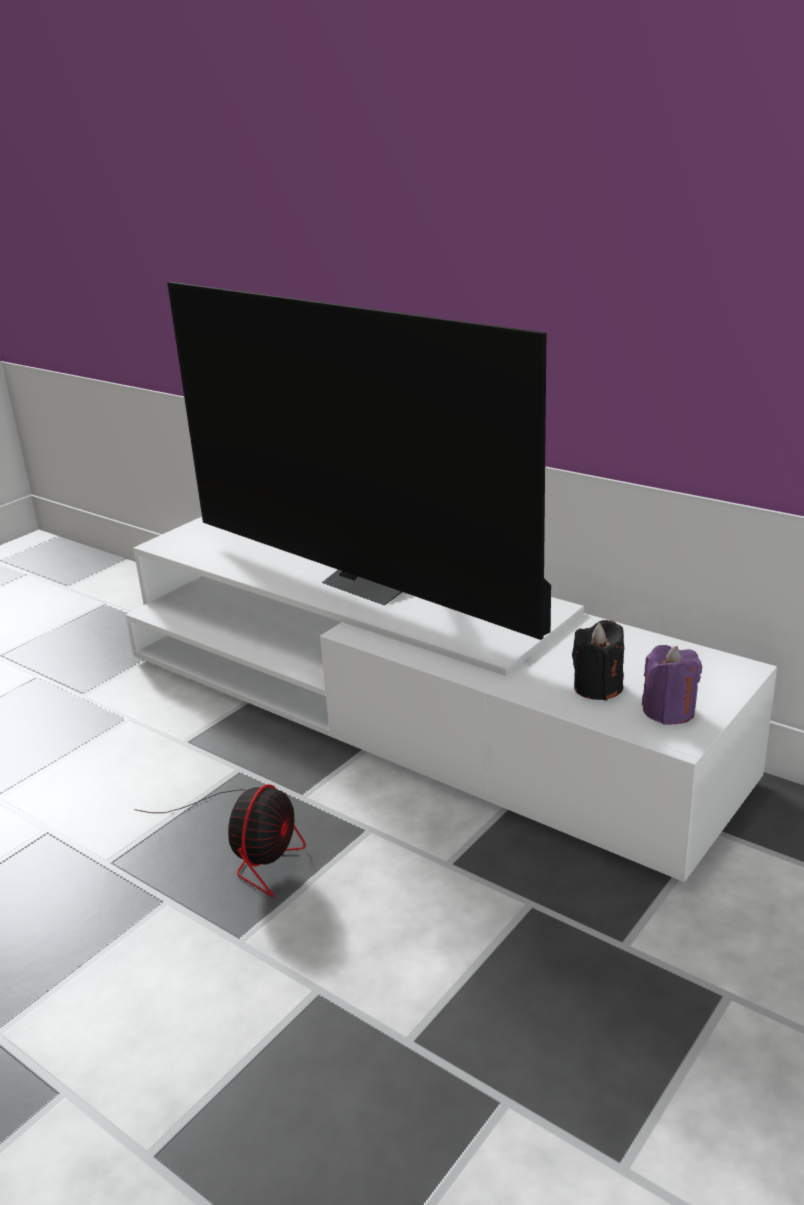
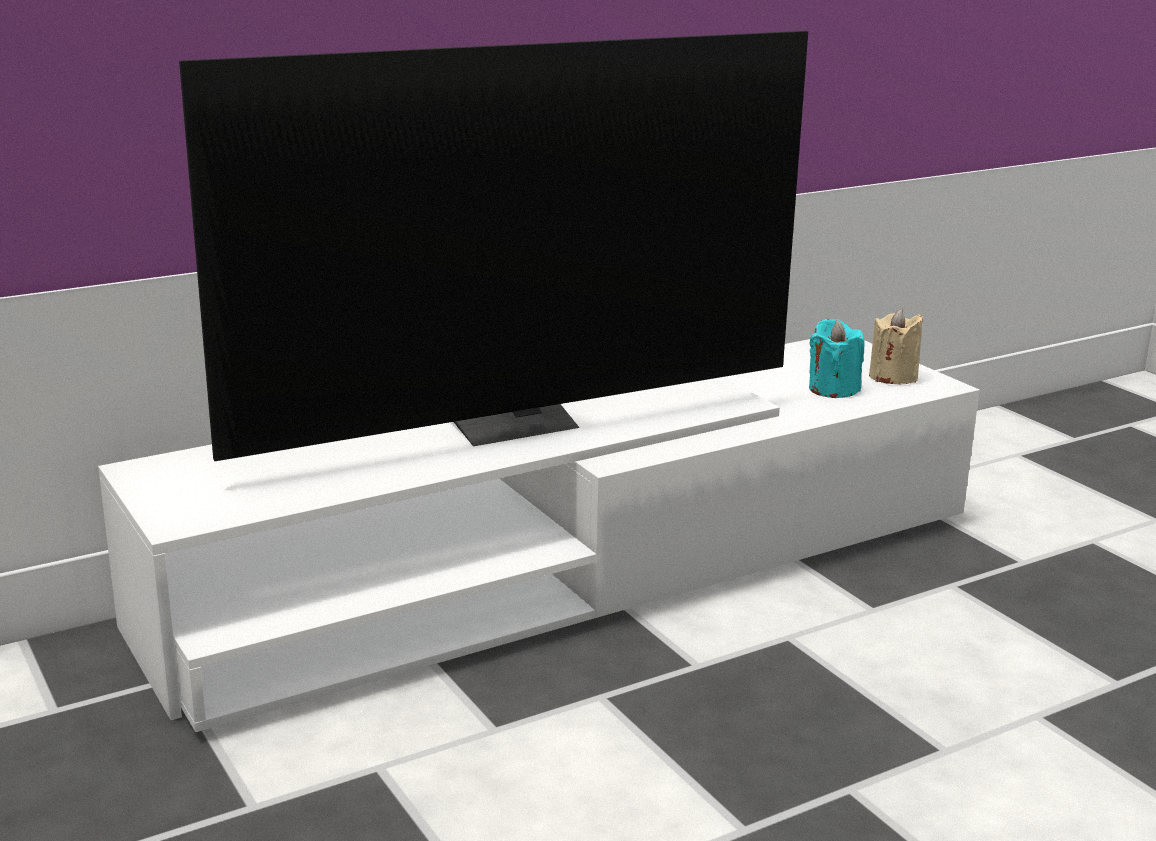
camera: 70 degrees left, 5 degrees down
fan [135,784,306,897] -> none
black candle [572,620,624,701] -> turquoise candle [809,319,865,398]
purple candle [642,645,702,725] -> beige candle [869,308,923,385]

